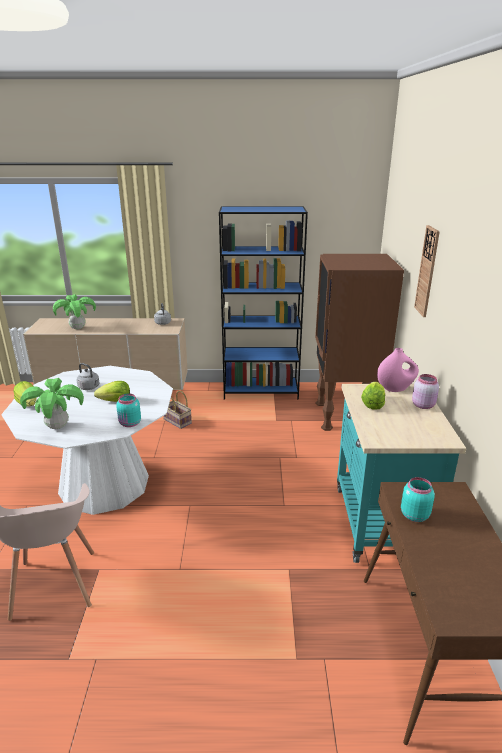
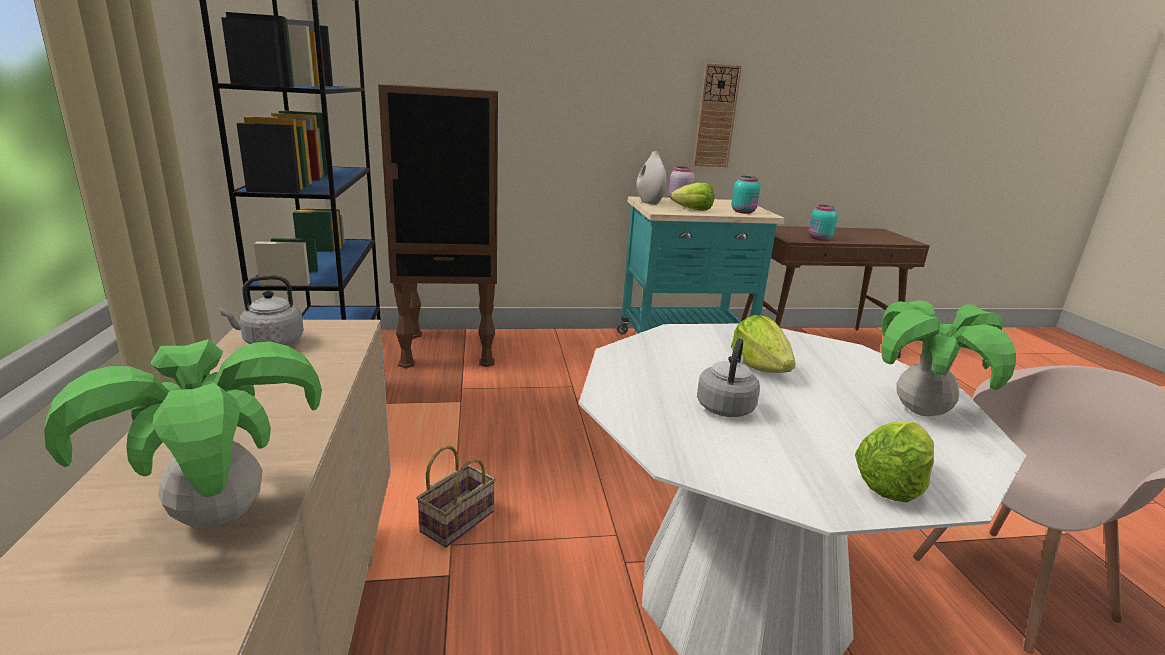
camera: 100 degrees left, 5 degrees down
turquoise jar [116,393,141,427] -> turquoise jar moved to [731,176,760,214]
pink vase [377,348,419,392] -> white vase [637,151,667,204]
wall clock [414,225,440,317] -> wall clock moved to [693,63,742,167]

